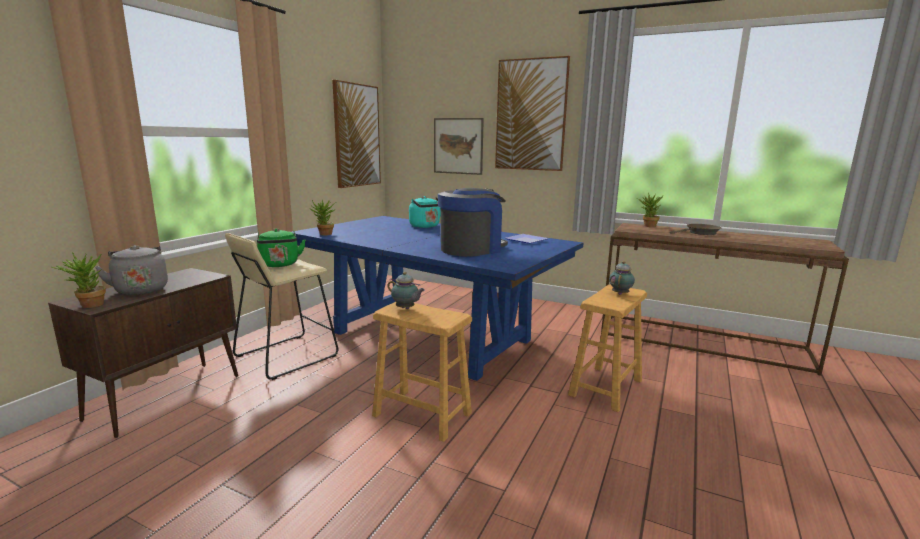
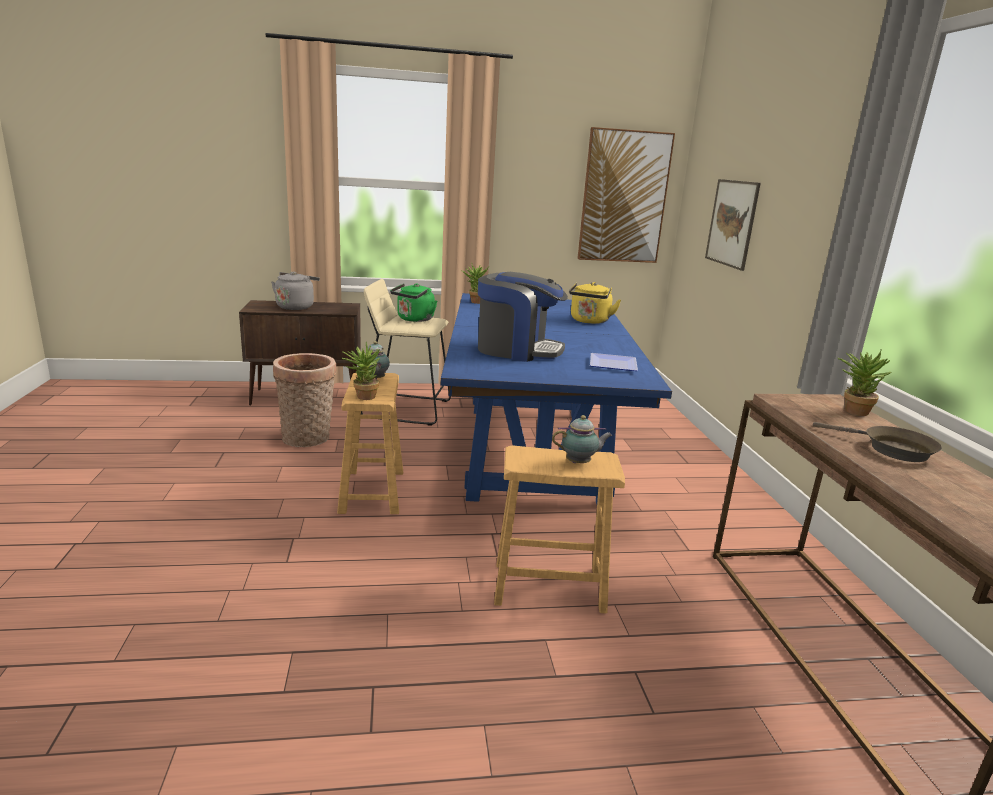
camera: 55 degrees right, 5 degrees up
potted plant [52,253,106,308] -> potted plant moved to [342,342,380,400]
turquoise kettle [409,196,441,228] -> yellow kettle [569,282,621,324]
picture [495,56,570,171] -> none
none -> basket [273,353,336,447]

